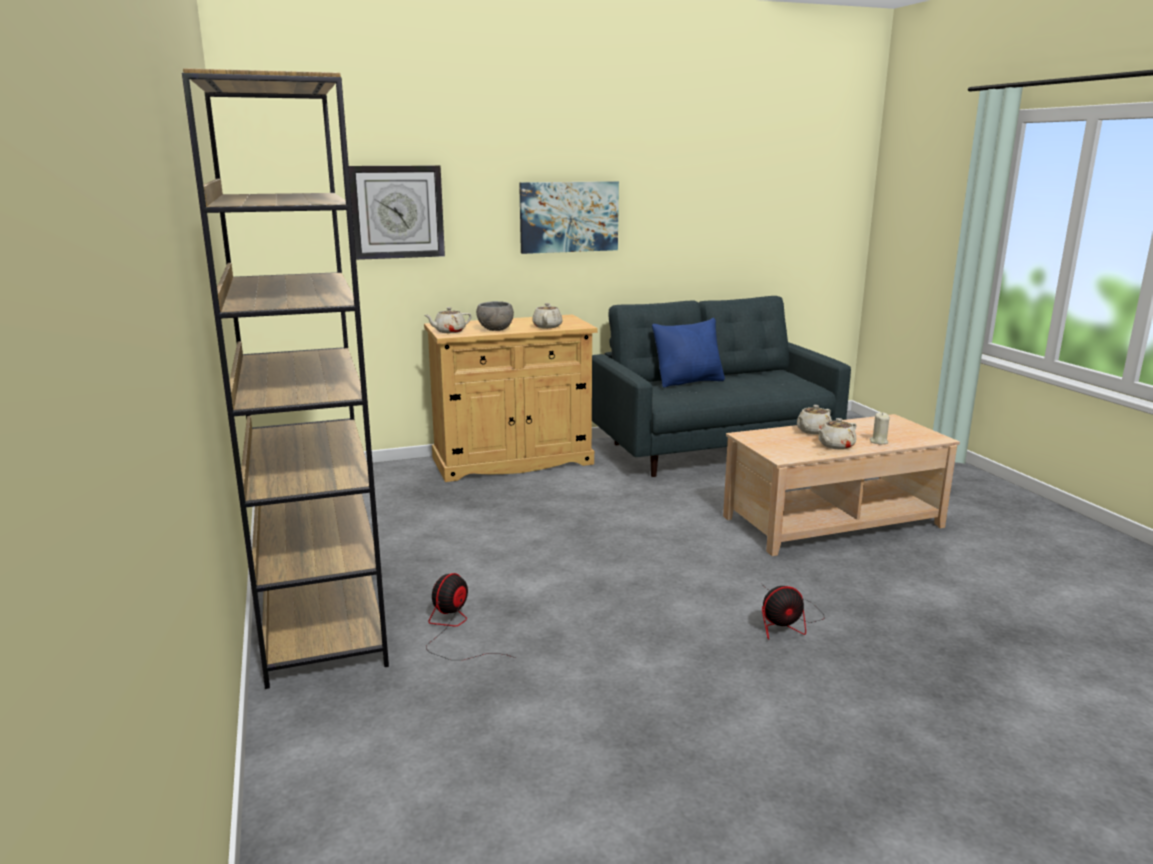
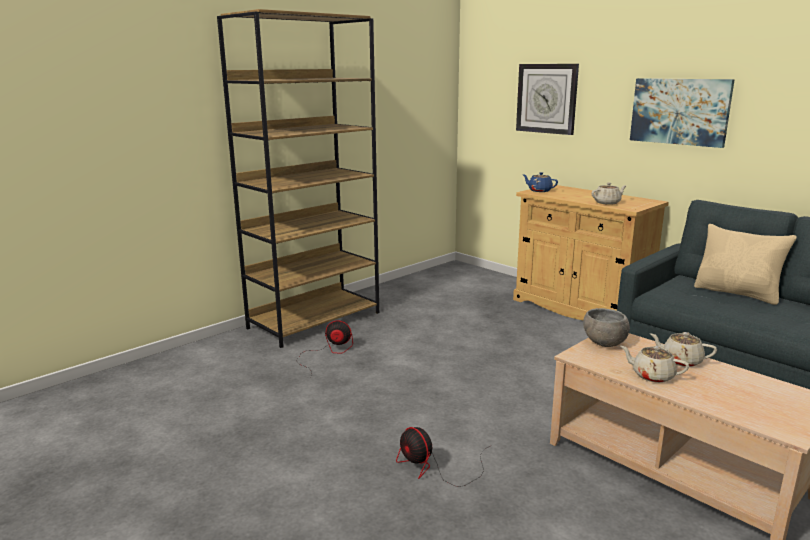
camera: 65 degrees right, 0 degrees up
beige teapot [425,307,472,333] -> blue teapot [522,172,558,192]
grey bowl [476,301,514,331] -> grey bowl moved to [583,308,630,347]
blue pillow [652,318,725,388] -> beige pillow [694,224,797,305]
beige candle [870,412,890,444] -> none

